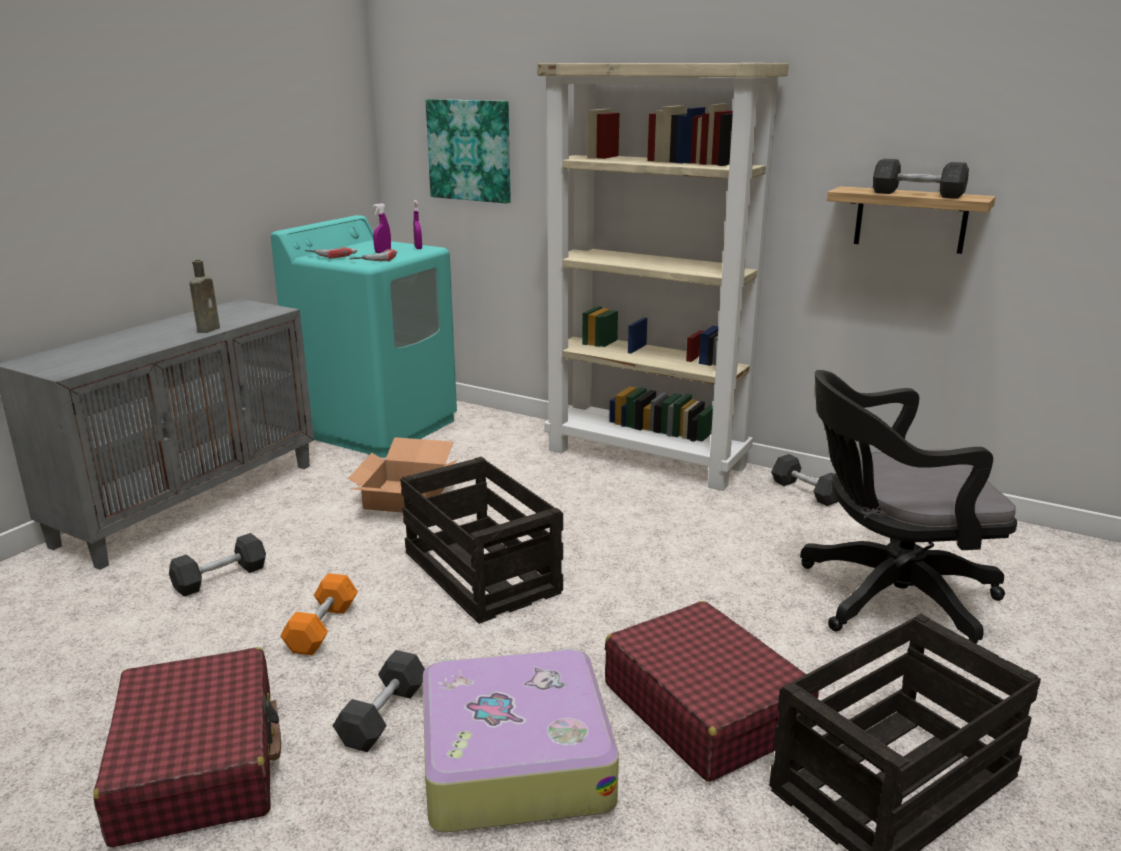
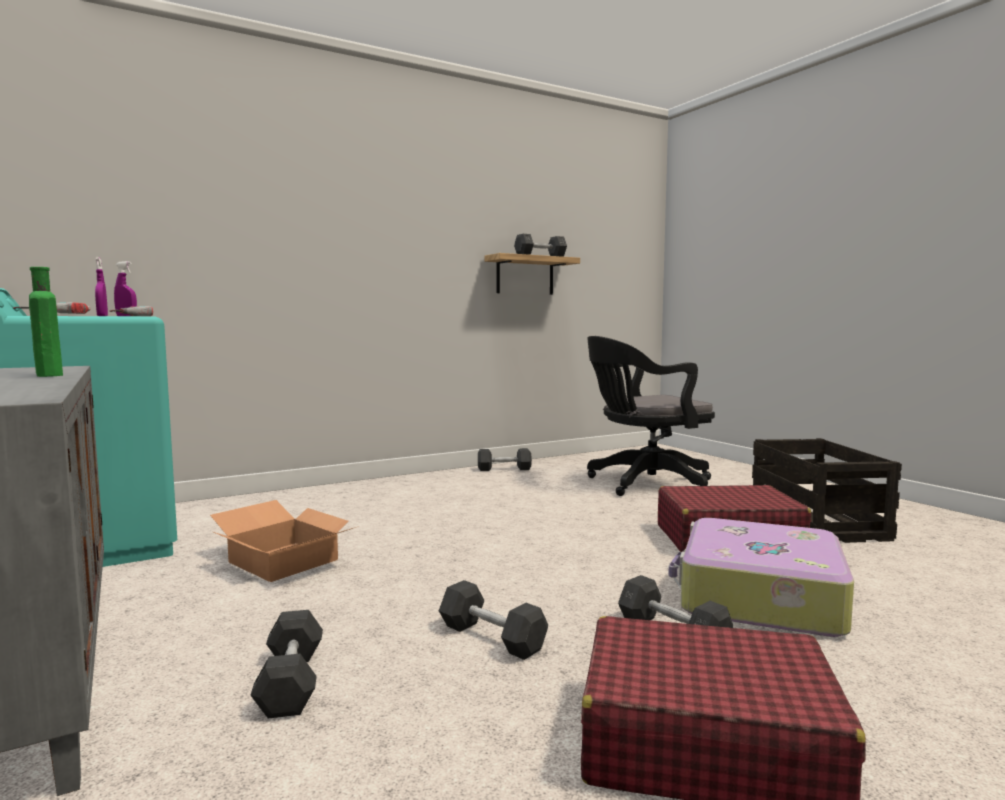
camera: 60 degrees left, 15 degrees down
brown bottle [189,260,220,333] -> green bottle [29,267,63,377]
orange dumbbell [280,573,358,656] -> grey dumbbell [439,580,548,660]
crate [400,457,563,624] -> none
picture [426,99,511,203] -> none
beige bookcase [537,63,789,491] -> none
black office chair [800,370,1017,644] -> black office chair turned 45 degrees clockwise [587,336,715,496]

